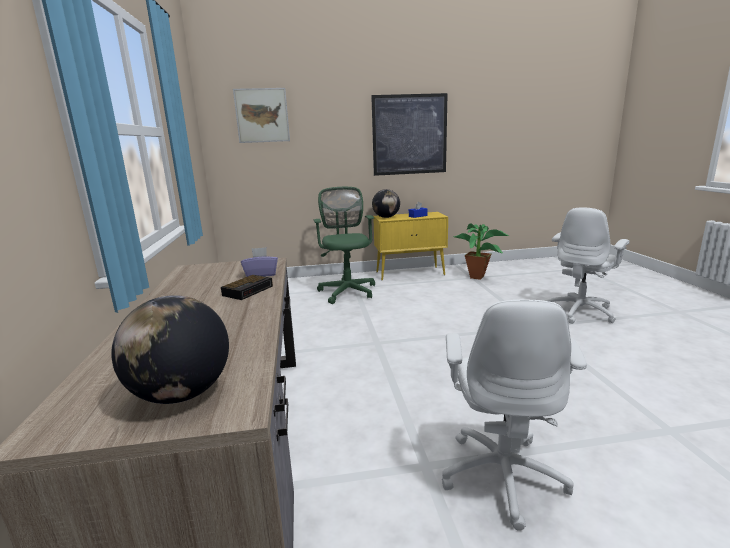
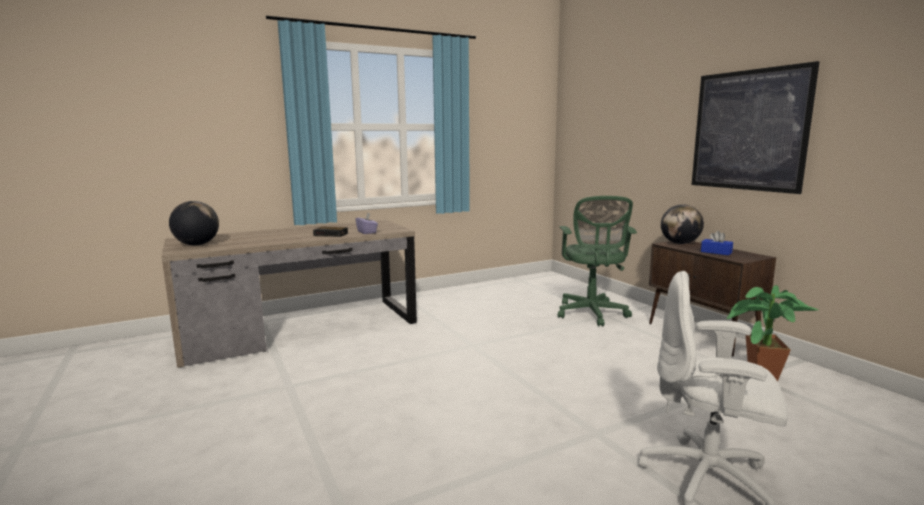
camera: 70 degrees right, 5 degrees down
picture [233,88,290,143] -> none
green office chair [314,187,375,304] -> green office chair turned 120 degrees clockwise [558,196,637,326]
yellow cabinet [373,212,448,281] -> brown cabinet [649,241,776,357]
white office chair [442,299,587,531] -> none

